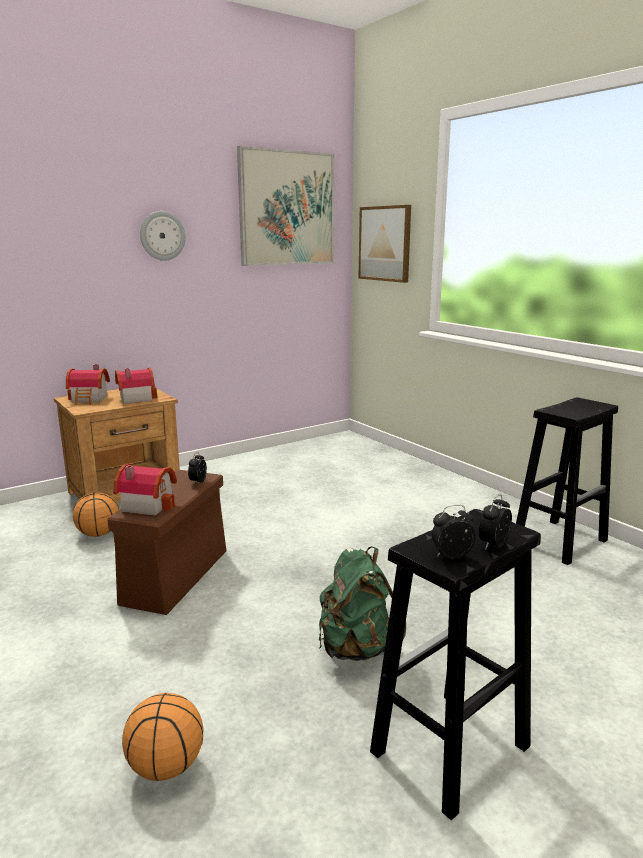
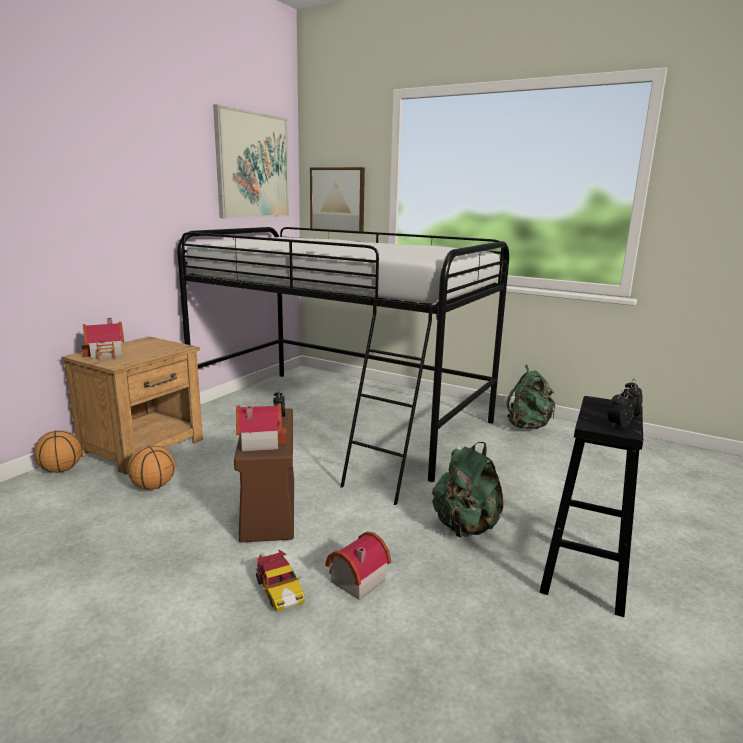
camera: 25 degrees left, 0 degrees up
toy house [115,368,157,404] -> toy house moved to [325,531,391,600]
basketball [122,693,203,781] -> basketball moved to [34,430,82,473]
wall clock [140,211,186,261] -> none
black stool [516,397,618,565] -> green backpack [507,365,555,430]
none -> black bed [177,227,509,505]
none -> toy car [256,550,305,612]

